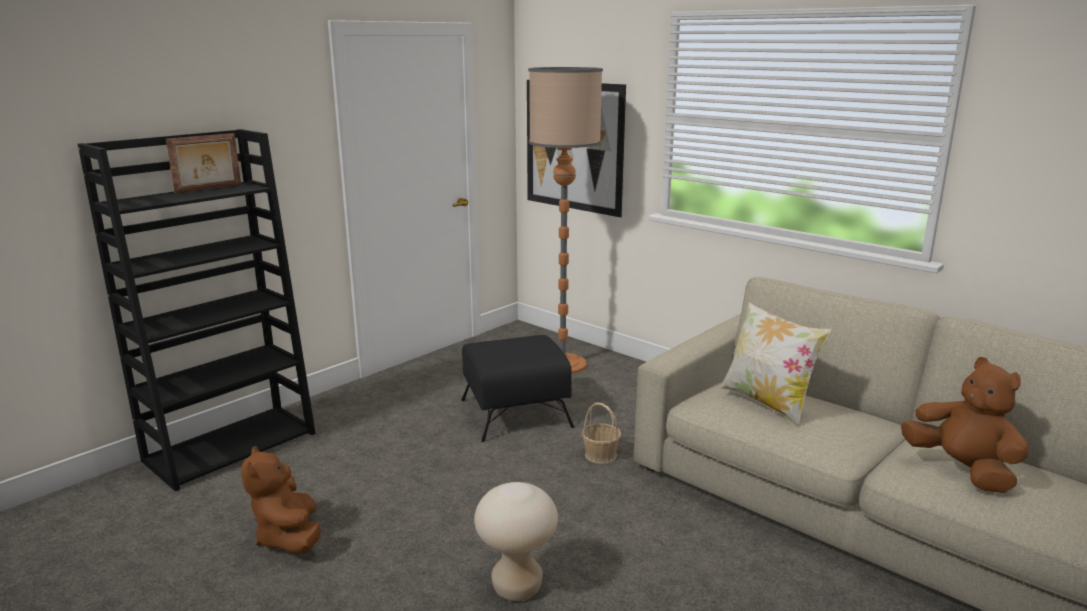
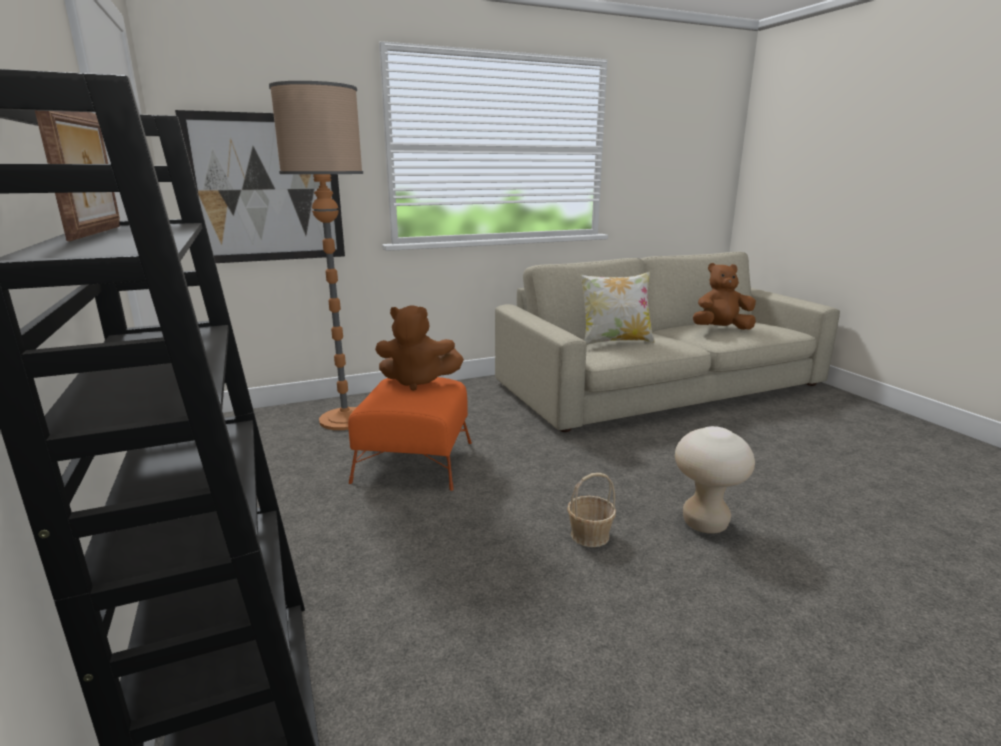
camera: 65 degrees left, 0 degrees up
brown plush toy [241,446,321,554] -> brown plush toy moved to [375,305,464,391]
black ottoman [461,335,574,442] -> orange ottoman [348,377,472,491]
basket [582,403,621,464] -> basket moved to [567,473,616,547]

